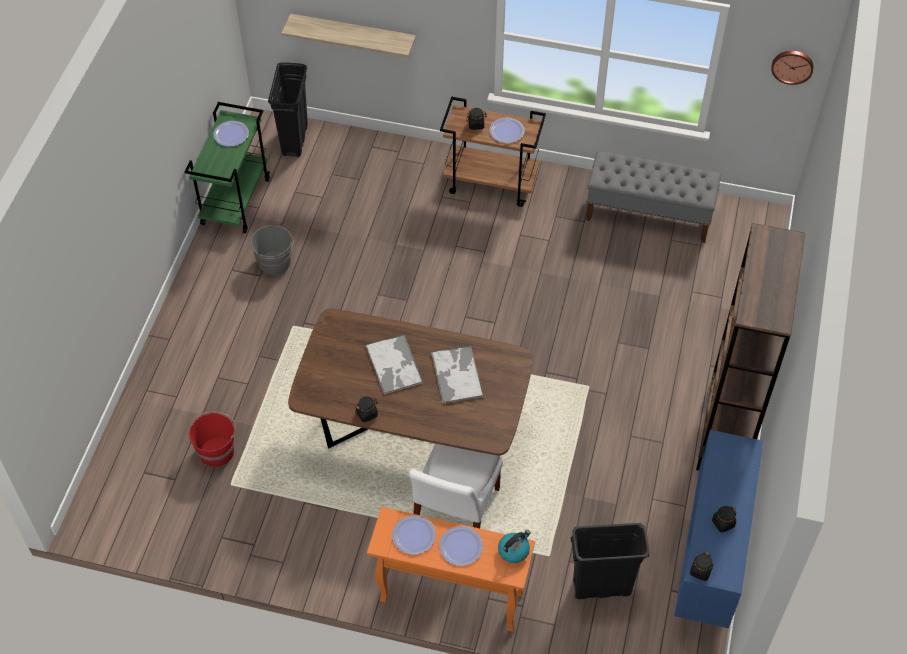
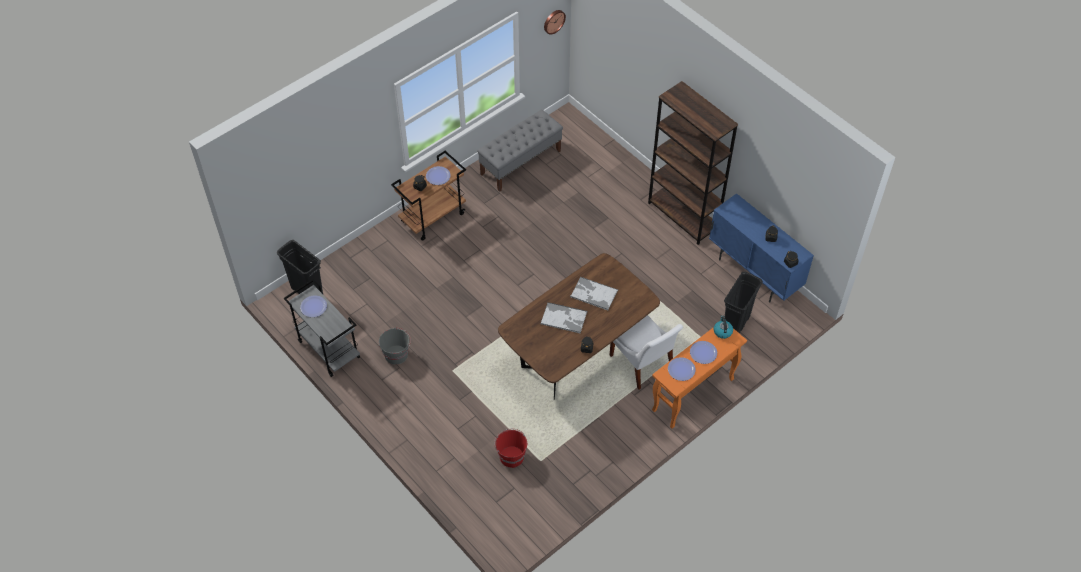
camera: 55 degrees left, 0 degrees up
green cart [184,102,270,233] -> grey cart [284,279,360,377]
shelf [282,14,416,58] -> none

